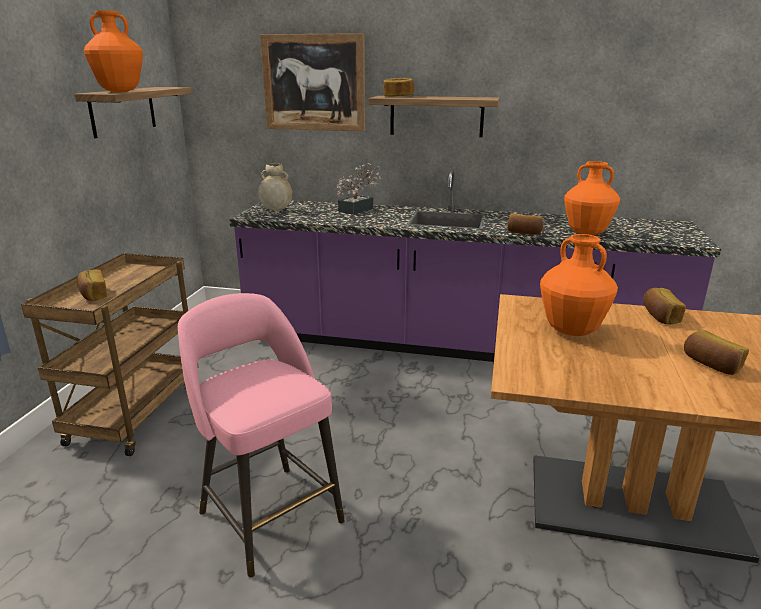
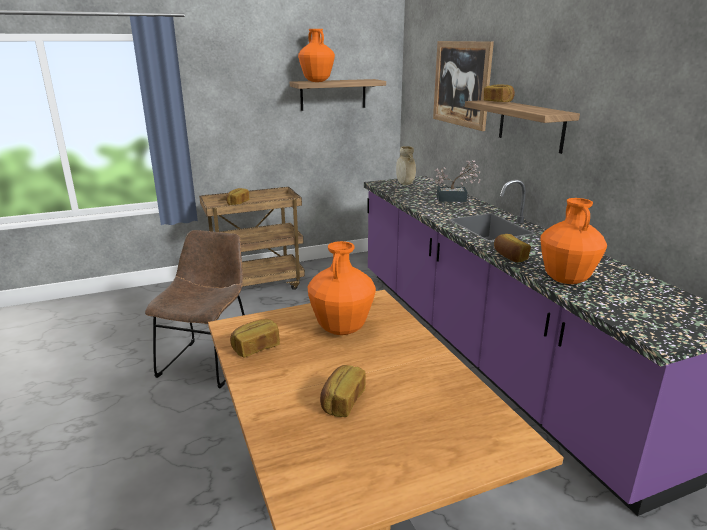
camera: 55 degrees right, 0 degrees up
pink stool [178,293,345,577] -> brown chair [145,230,245,388]
bread [643,288,686,324] -> bread moved to [230,319,280,358]

